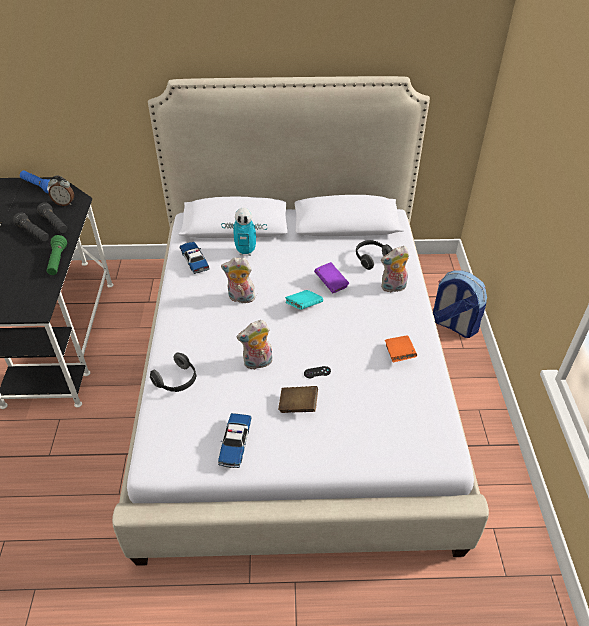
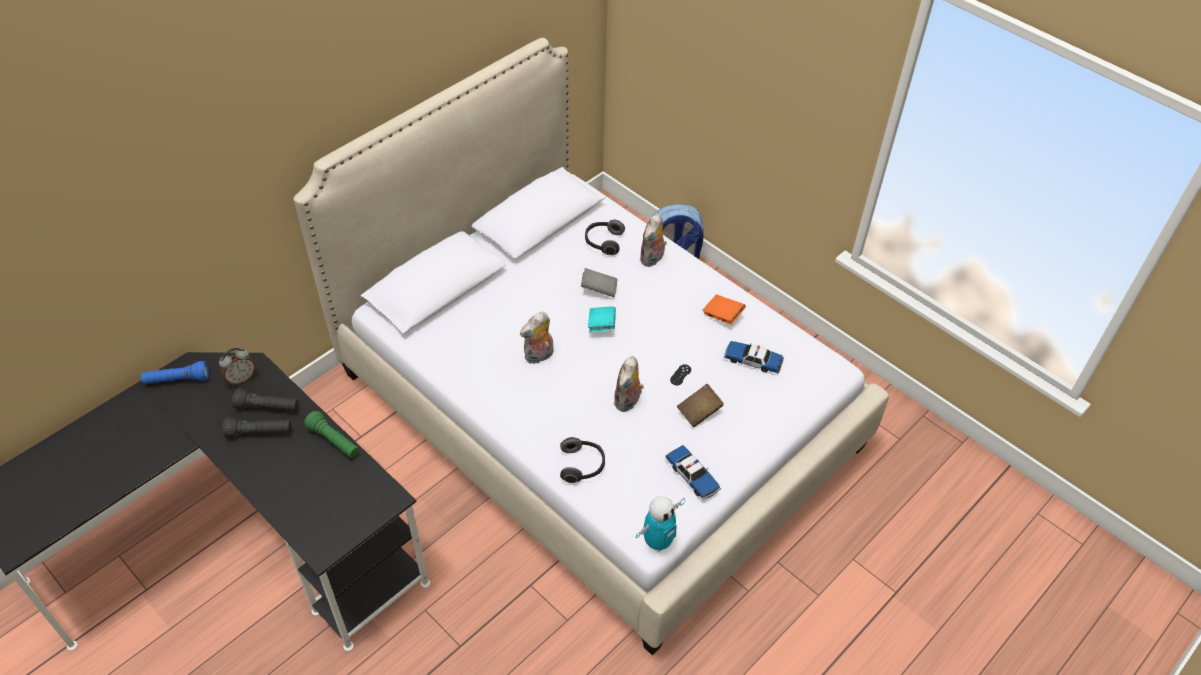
camera: 45 degrees left, 5 degrees up
toy car [179,242,210,274] -> toy car moved to [724,341,784,373]
toy robot [221,208,267,256] -> toy robot moved to [635,496,686,553]
purple book [314,262,349,293] -> grey book [581,268,617,297]

